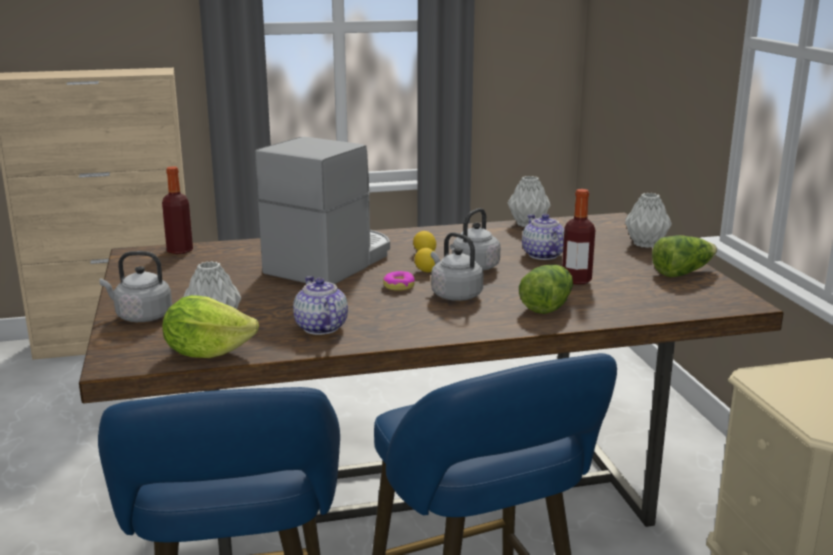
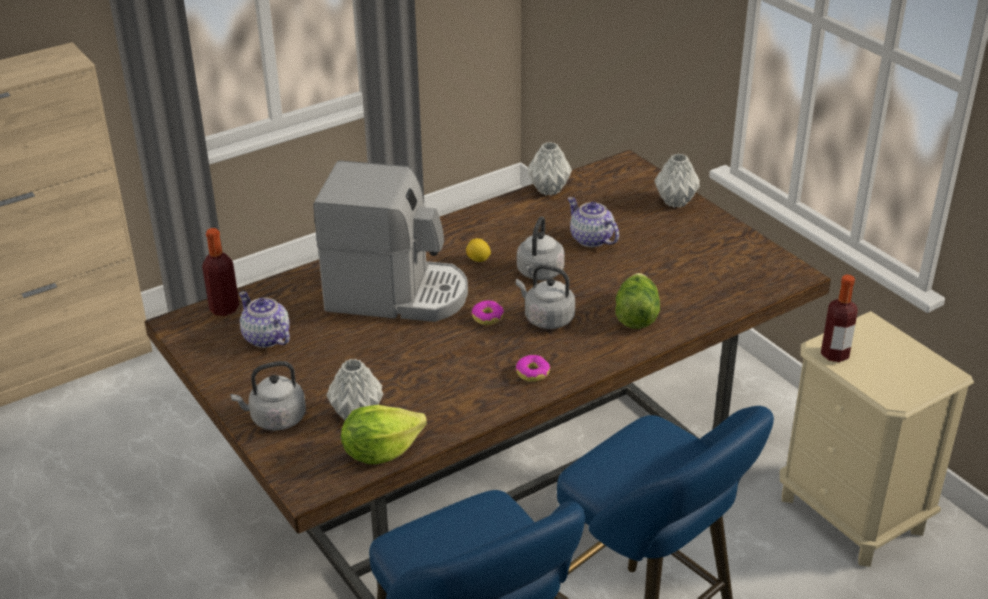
camera: 20 degrees left, 15 degrees up
coffee machine [255,137,390,284] -> coffee machine turned 90 degrees clockwise [313,160,468,322]
teapot [293,276,348,335] -> teapot moved to [239,292,290,348]
lemon [414,248,435,272] -> none
bottle [562,189,595,285] -> bottle moved to [821,274,858,362]
lettuce [652,235,717,277] -> none
none -> donut [516,355,550,382]

